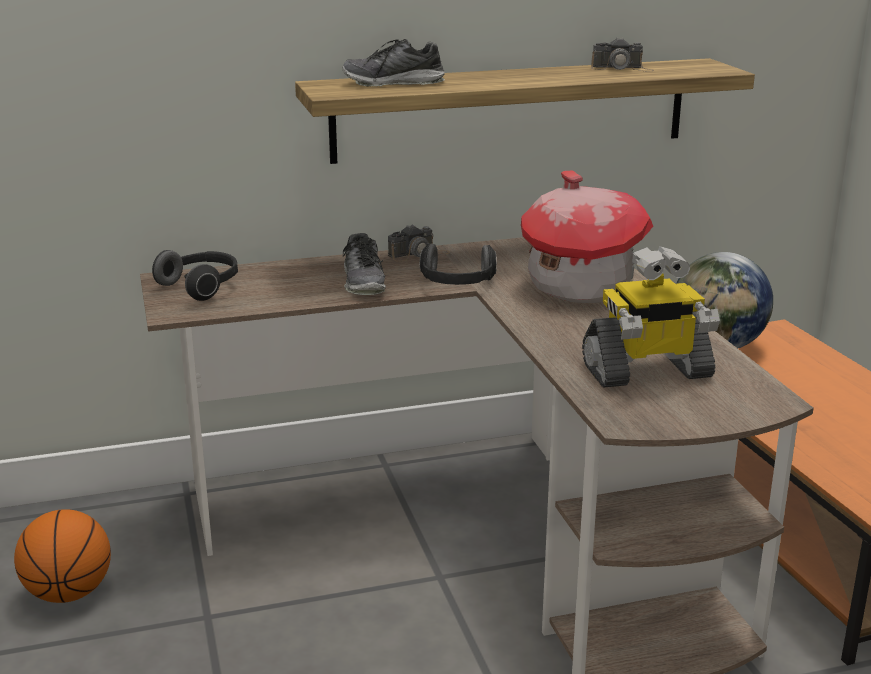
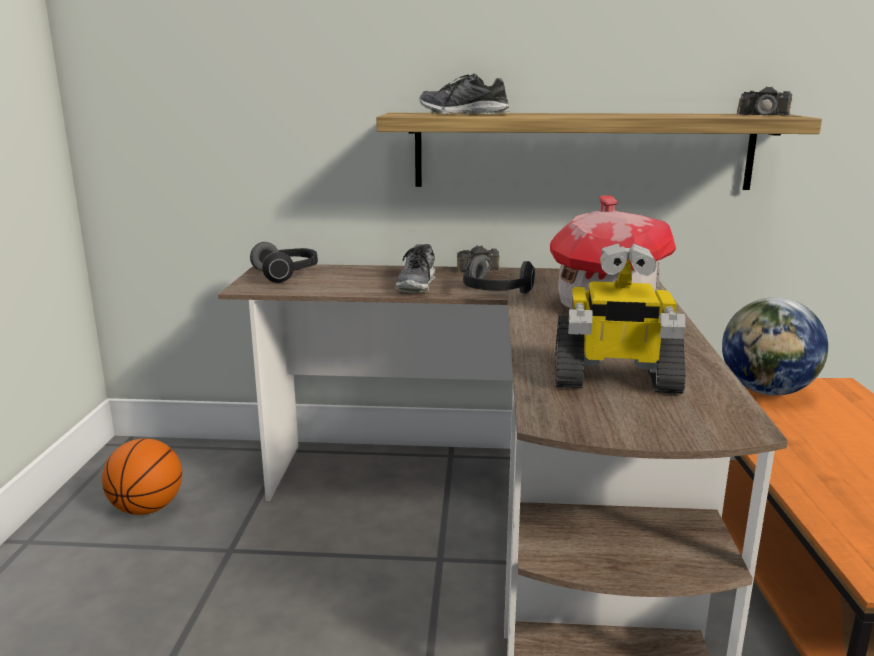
camera: 20 degrees right, 5 degrees down
camera [591,37,654,72] -> camera moved to [737,86,802,117]

